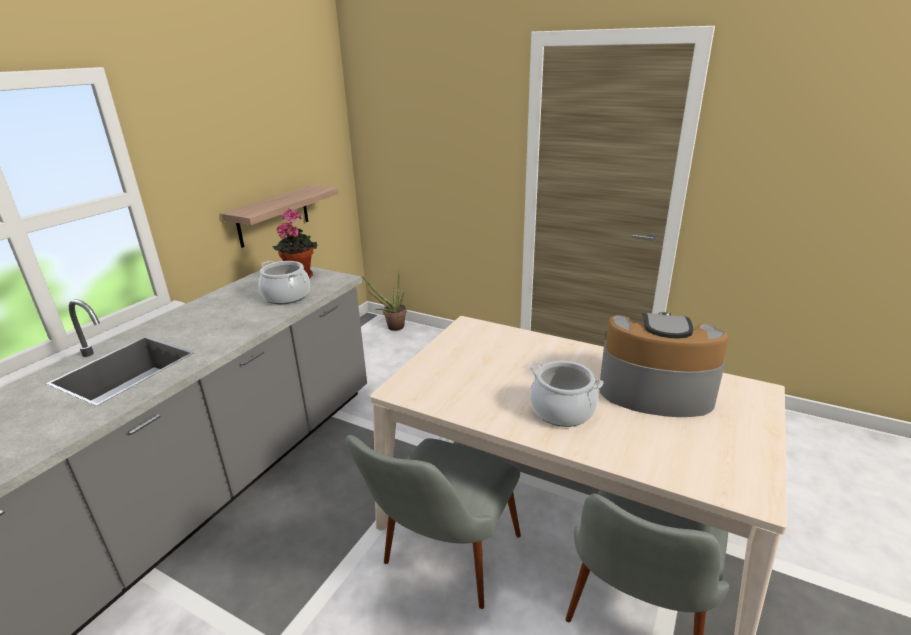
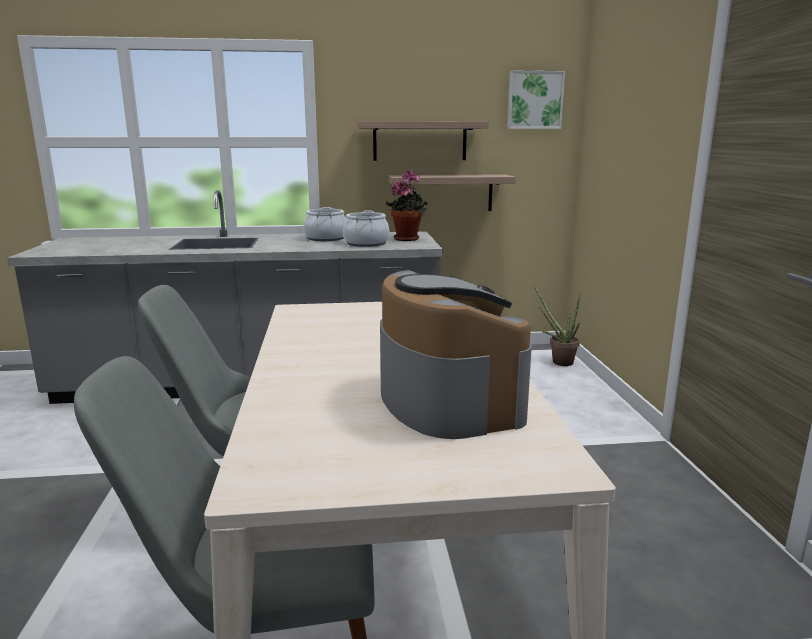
camera: 55 degrees right, 10 degrees down
cooking pot [530,361,603,427] -> cooking pot moved to [303,207,346,241]
none -> shelf [359,121,489,161]
none -> picture [507,71,565,129]

